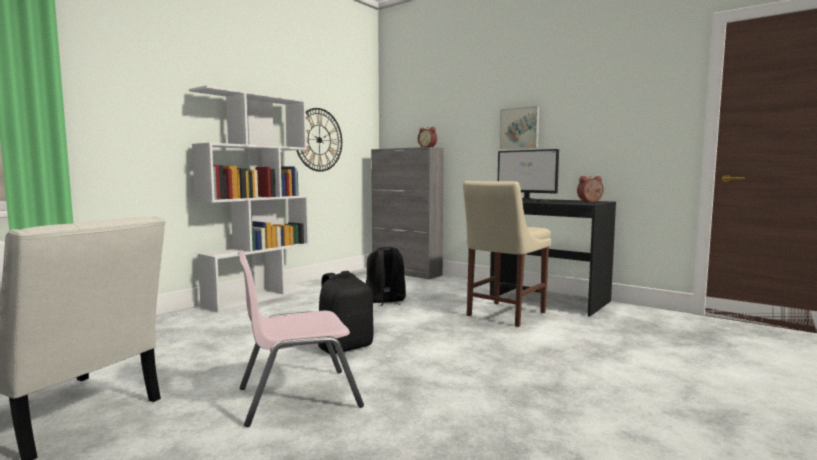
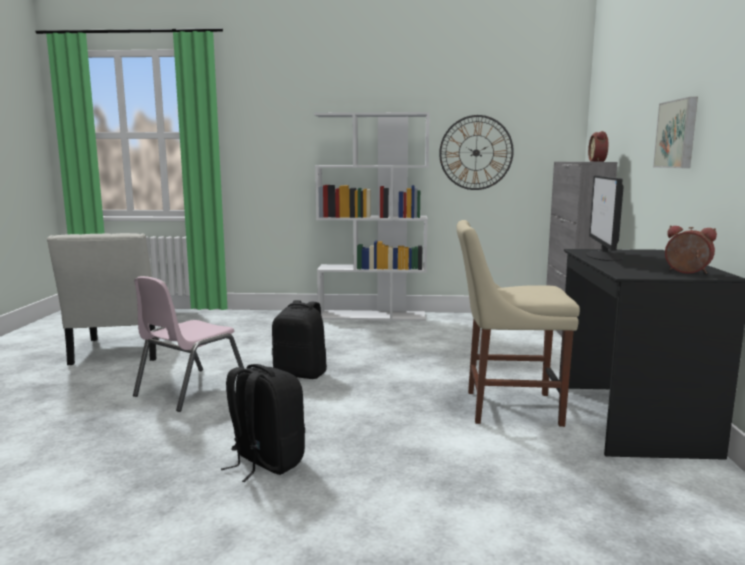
camera: 55 degrees right, 5 degrees up
pink chair [238,250,364,427] -> pink chair turned 90 degrees counterclockwise [133,276,244,412]
black backpack [366,247,406,306] -> black backpack moved to [221,364,305,482]

